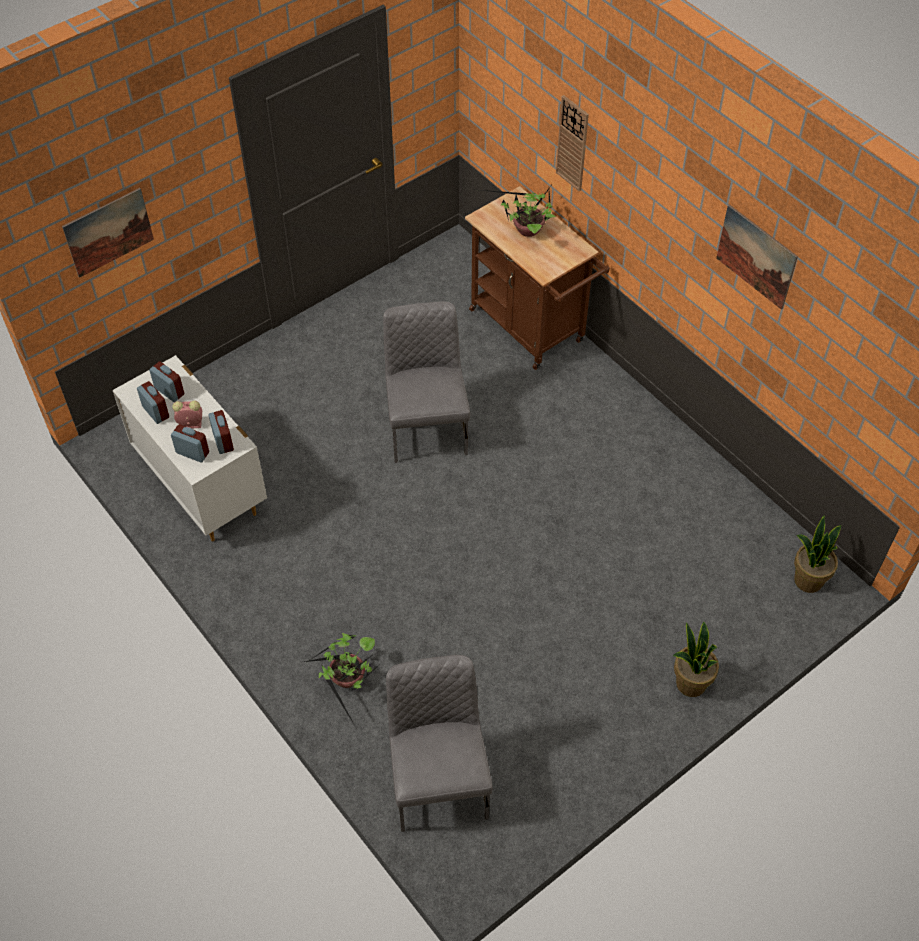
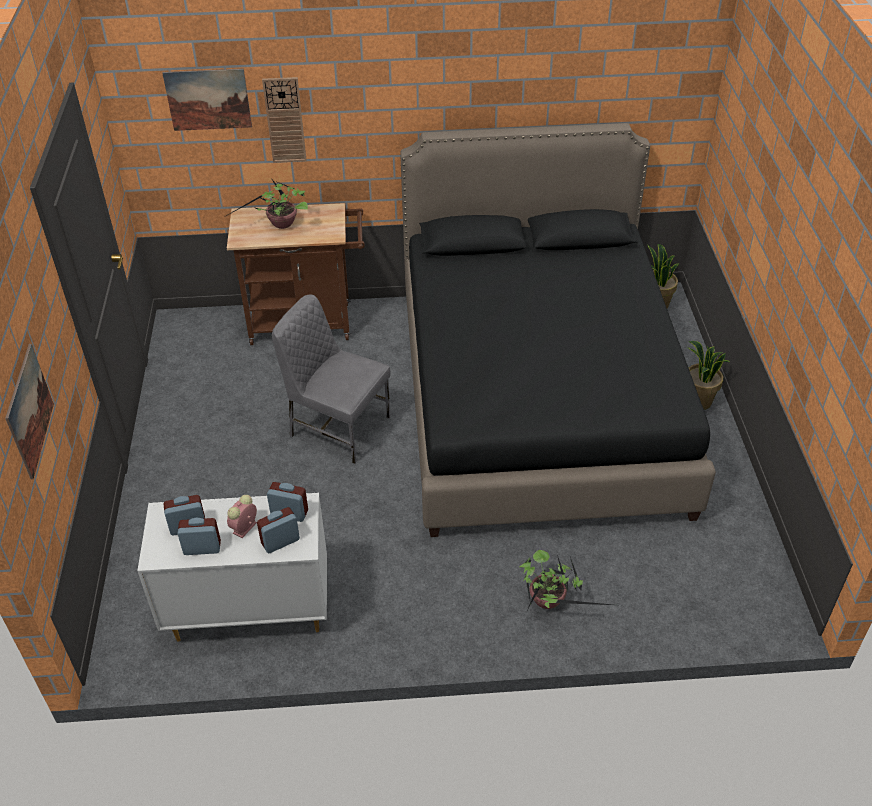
camera: 55 degrees left, 10 degrees down
grey chair [386,655,492,832] -> none
picture [716,204,798,310] -> picture moved to [162,68,252,131]
none -> black bed [400,123,716,537]

